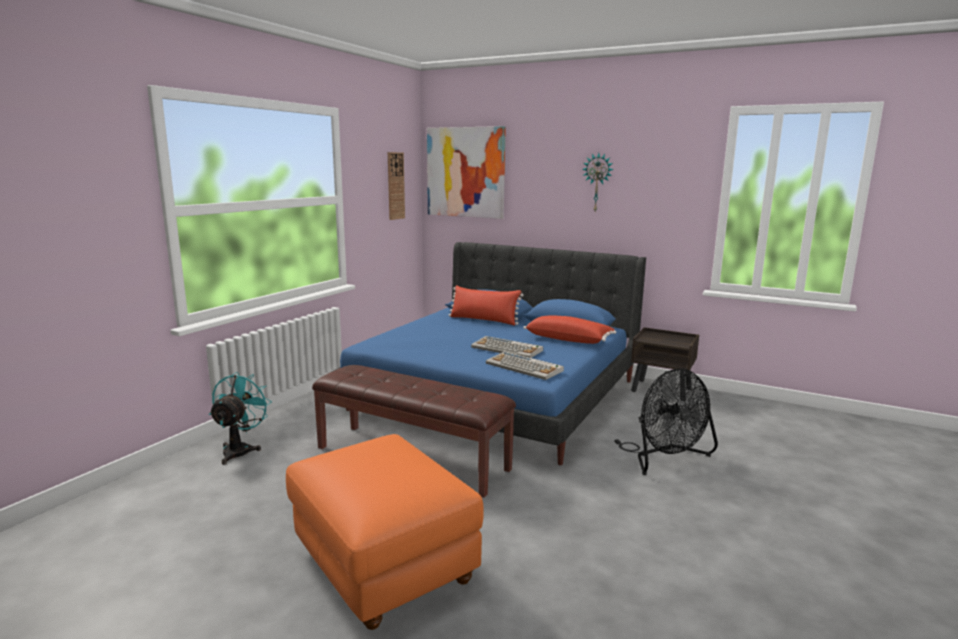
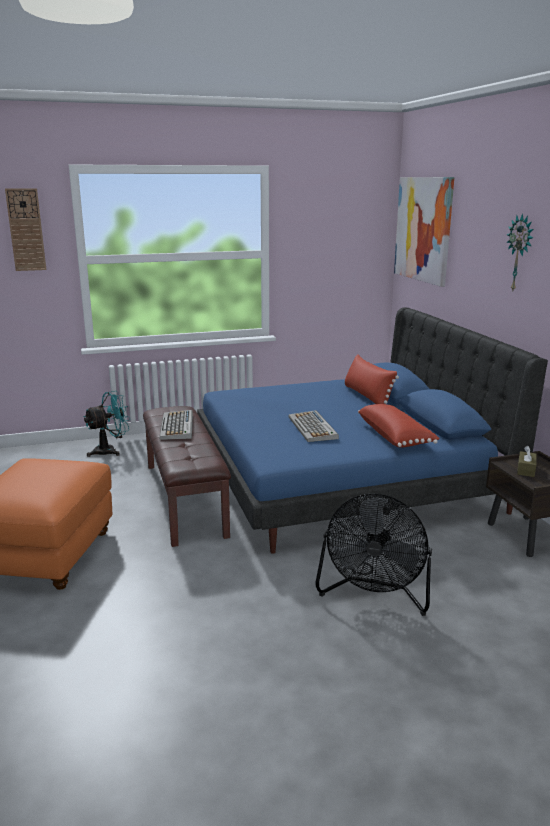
camera: 45 degrees right, 5 degrees up
wall clock [388,152,405,220] -> wall clock moved to [5,188,46,271]
keyboard [486,351,564,380] -> keyboard moved to [159,410,193,440]
none -> brown tissue box [517,446,537,477]

